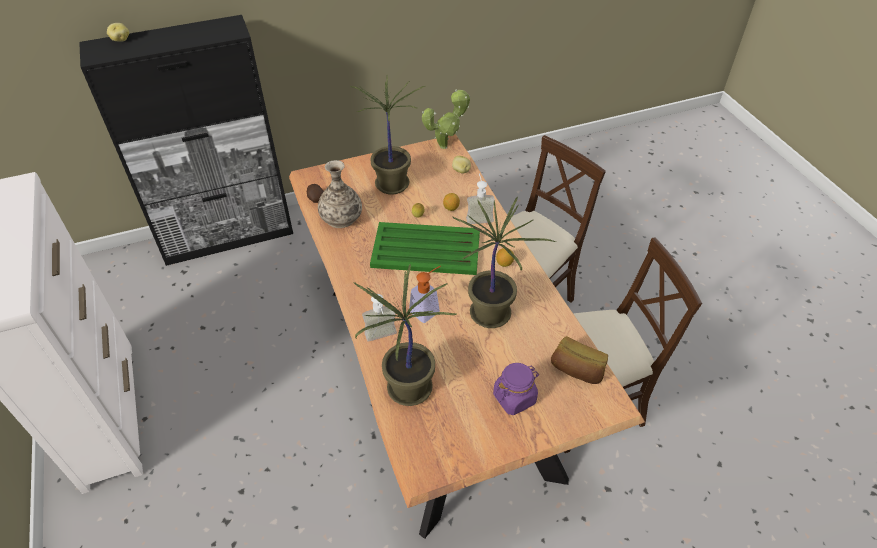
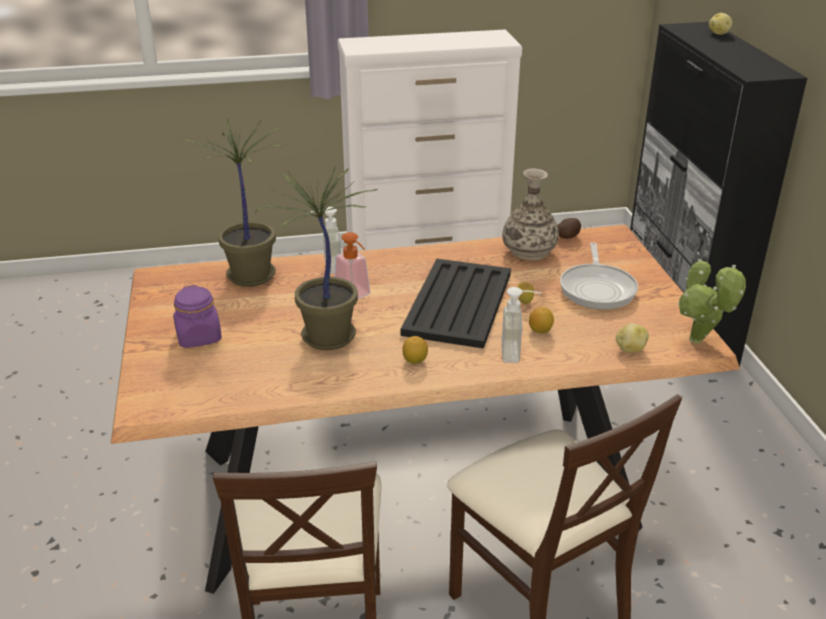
camera: 100 degrees right, 15 degrees down
potted plant [349,75,425,195] -> frying pan [560,242,638,310]
green tray [370,222,480,275] -> black tray [401,259,511,349]
bread [551,336,608,384] -> none

